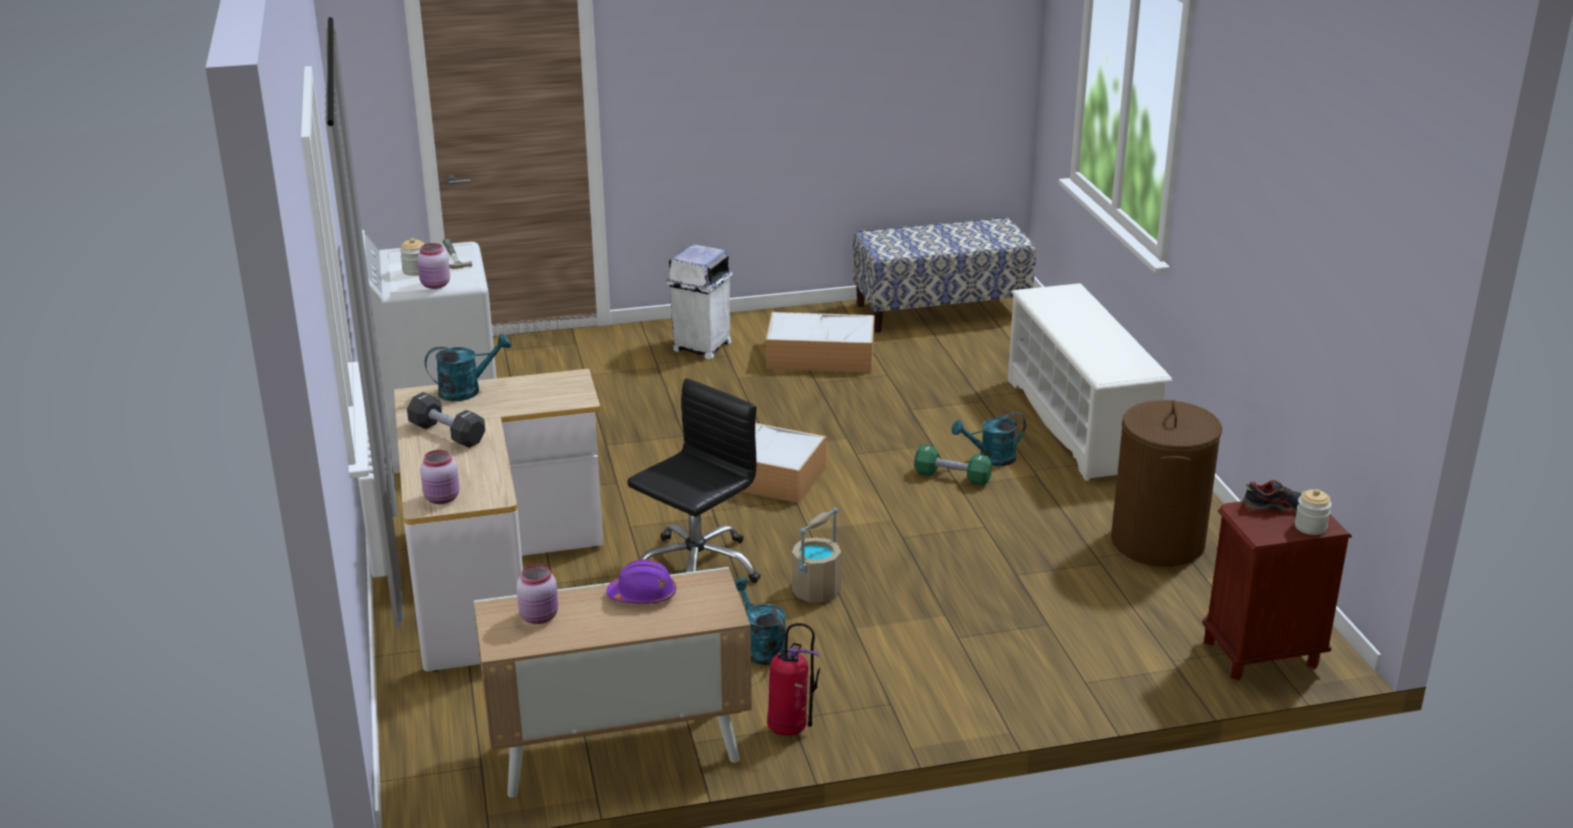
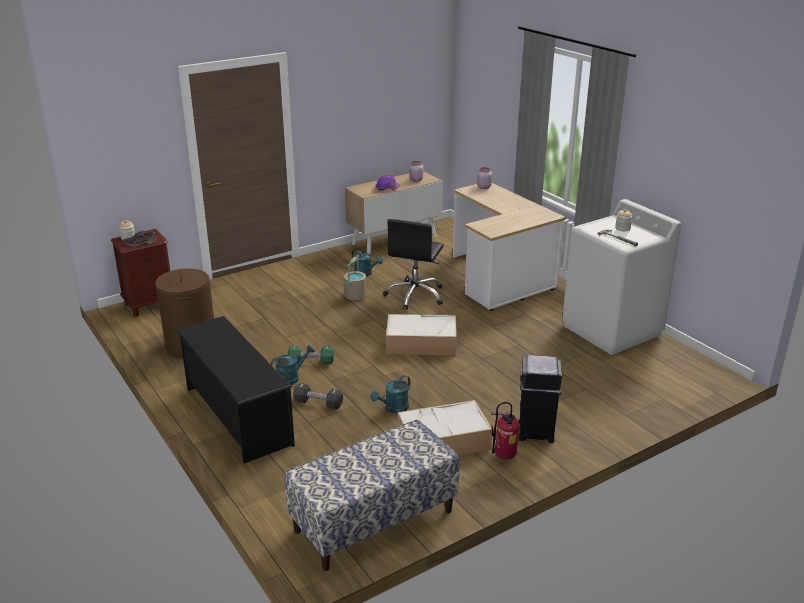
camera: 160 degrees right, 0 degrees up
black dumbbell [407,392,485,448] -> black dumbbell moved to [293,383,343,409]
pink jar [417,243,450,289] -> none
turquoise watering can [425,333,511,401] -> turquoise watering can moved to [371,375,410,413]
white trash can [666,244,733,359] -> black trash can [519,355,562,443]
fire extinguisher [767,623,820,736] -> fire extinguisher moved to [491,402,519,460]
white shoe rack [1008,283,1172,481] -> black shoe rack [176,316,295,463]

